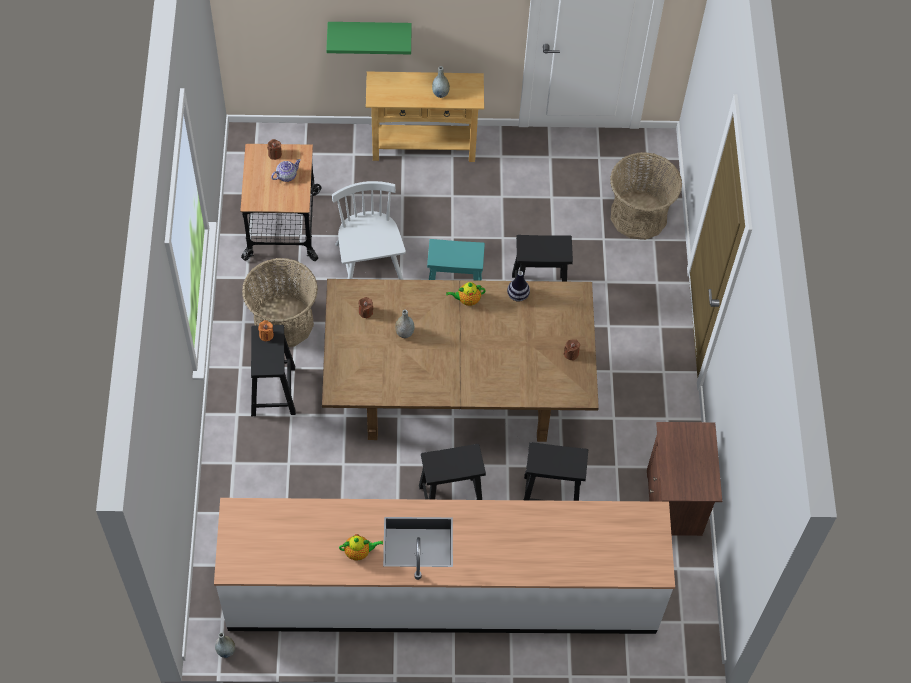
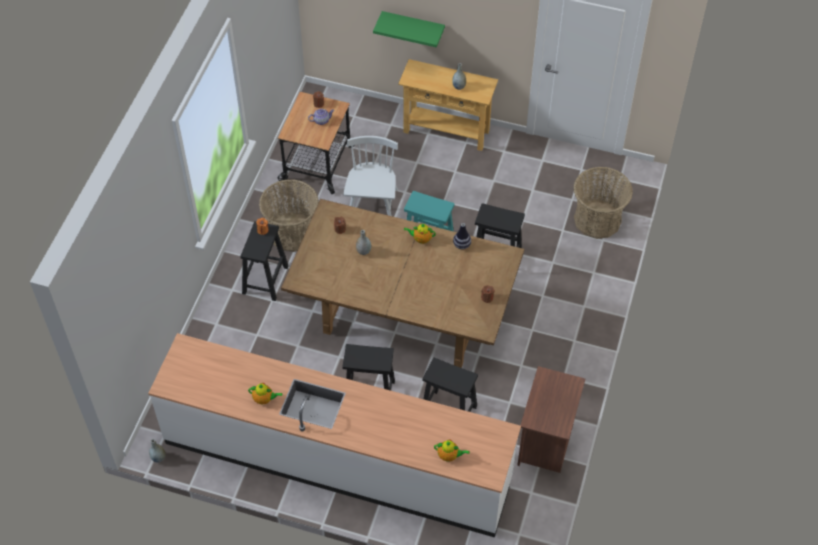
camera: 20 degrees right, 5 degrees down
none -> teapot [434,439,470,462]

